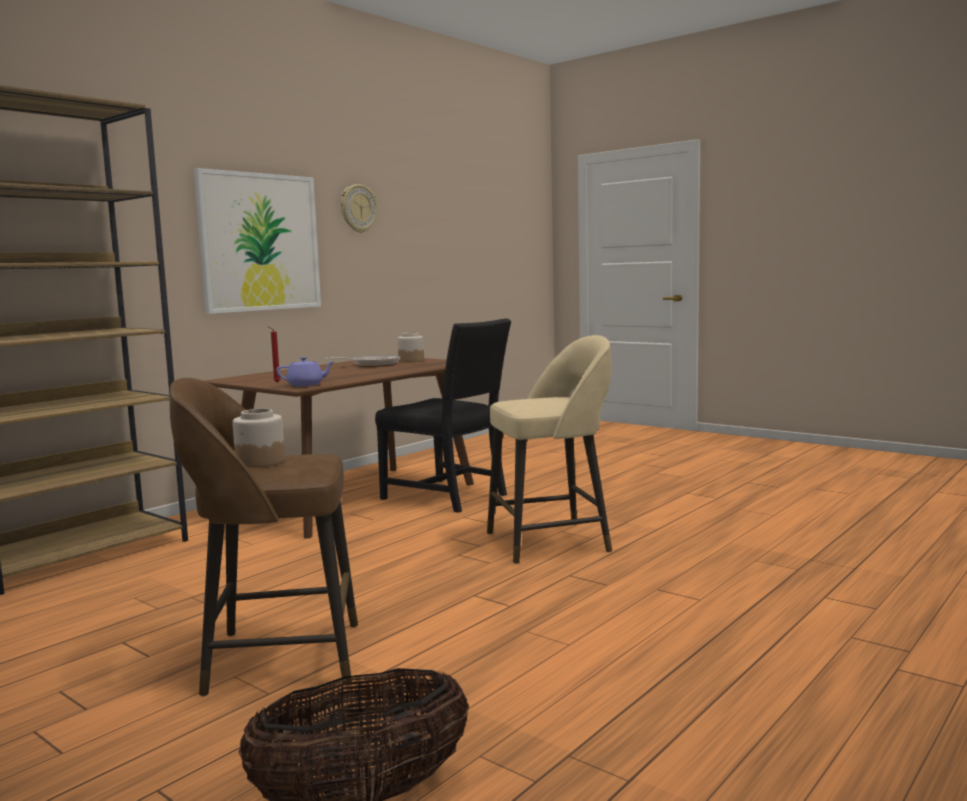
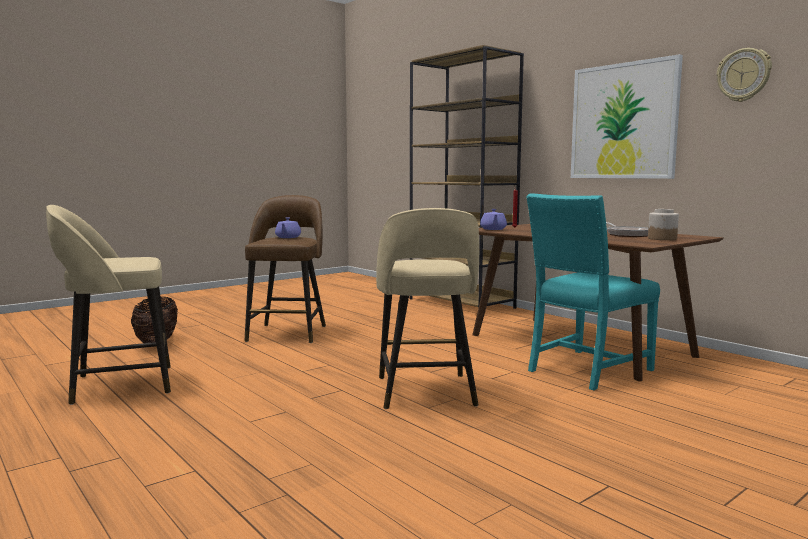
camera: 100 degrees right, 0 degrees up
jar [233,409,285,468] -> purple teapot [275,217,301,238]
black chair [375,318,511,513] -> turquoise chair [526,193,660,390]
none -> beige stool [46,205,171,405]

